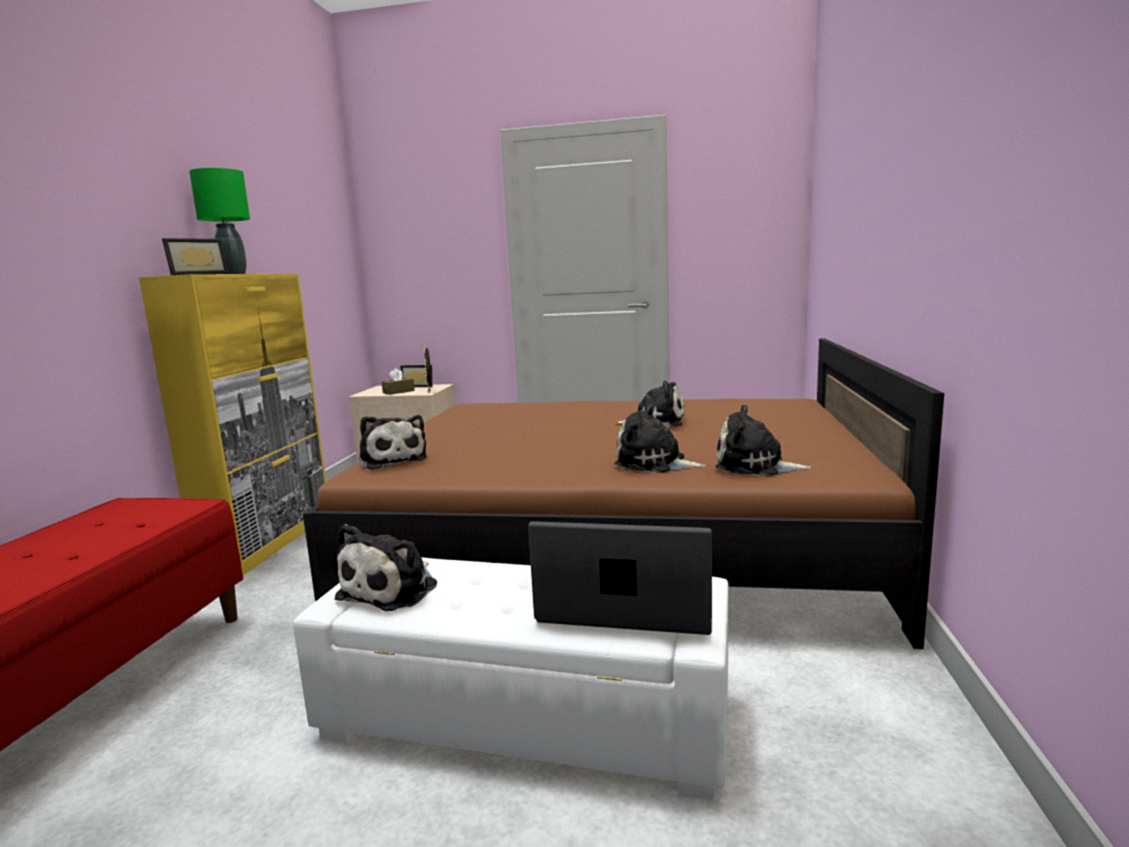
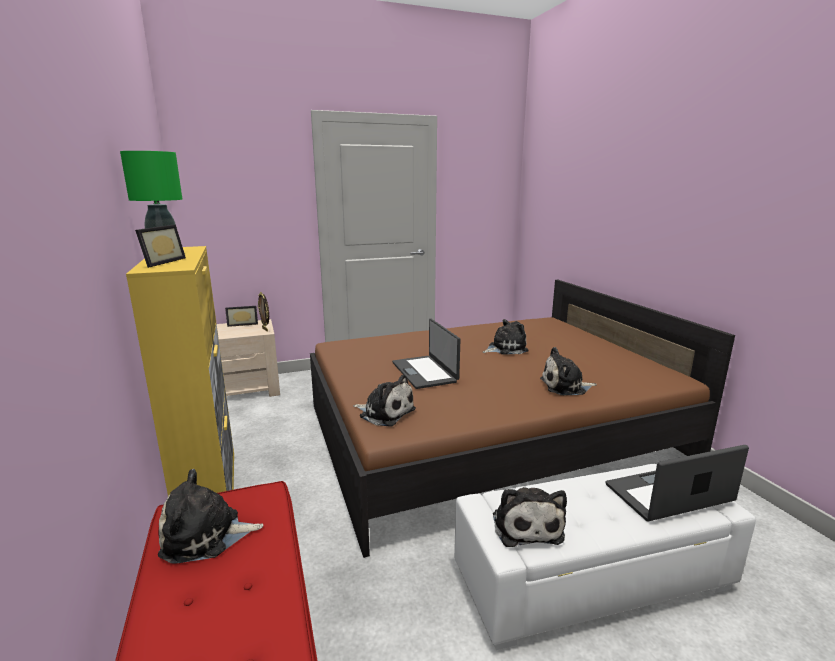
camera: 30 degrees left, 5 degrees up
brown tissue box [382,368,415,395] -> none
plush toy [715,405,811,476] -> plush toy moved to [158,469,263,563]
none -> laptop [392,318,460,389]

